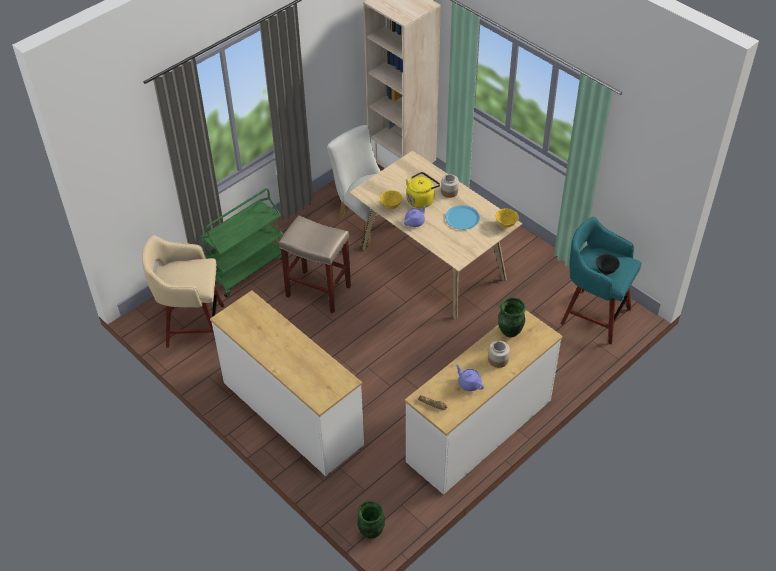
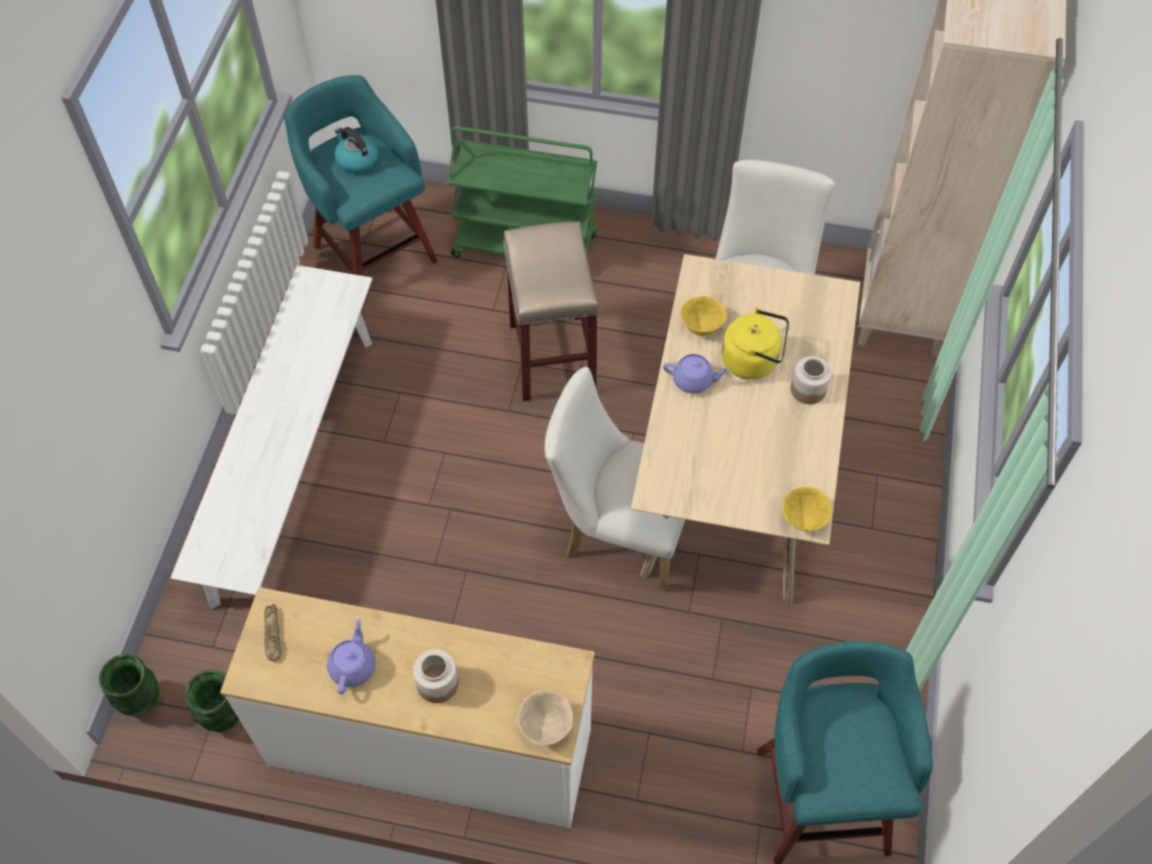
camera: 55 degrees right, 10 degrees up
beige stool [142,235,224,348] -> turquoise stool [284,75,438,303]
white dresser [210,290,364,476] -> white bench [171,265,372,609]
blue plate [445,205,480,230] -> none
green vase [498,298,526,337] -> green vase moved to [185,669,239,732]
black bowl [596,254,620,274] -> none
none -> kettle [335,127,378,174]
none -> beige bowl [518,690,573,745]
none -> white chair [545,367,685,590]

